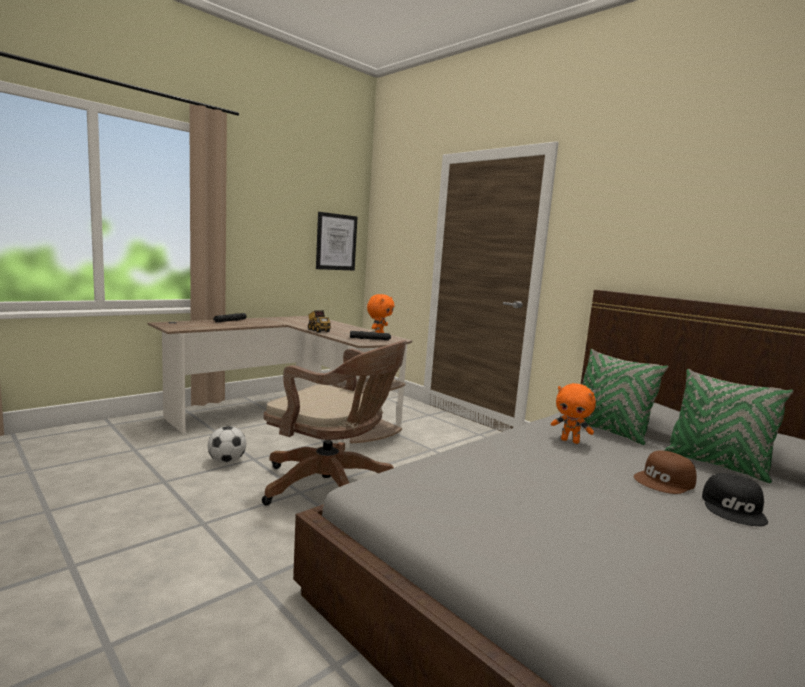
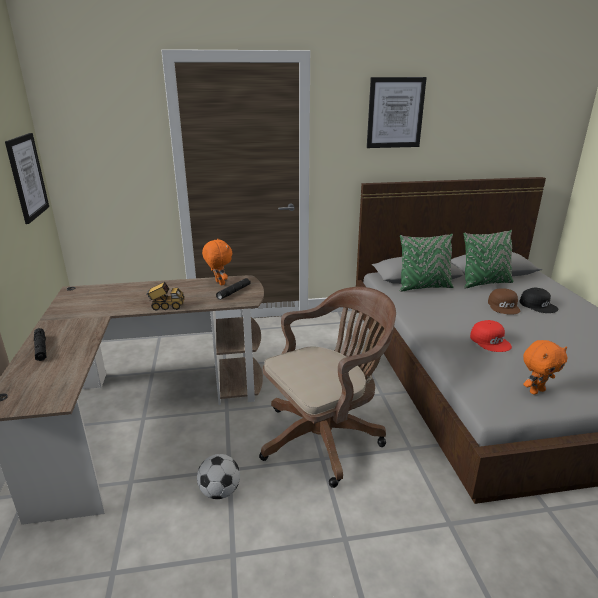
camera: 55 degrees left, 15 degrees up
orange plush toy [551,383,596,444] -> orange plush toy moved to [523,340,567,395]
none -> picture [367,77,427,148]
none -> red cap [470,320,512,352]

